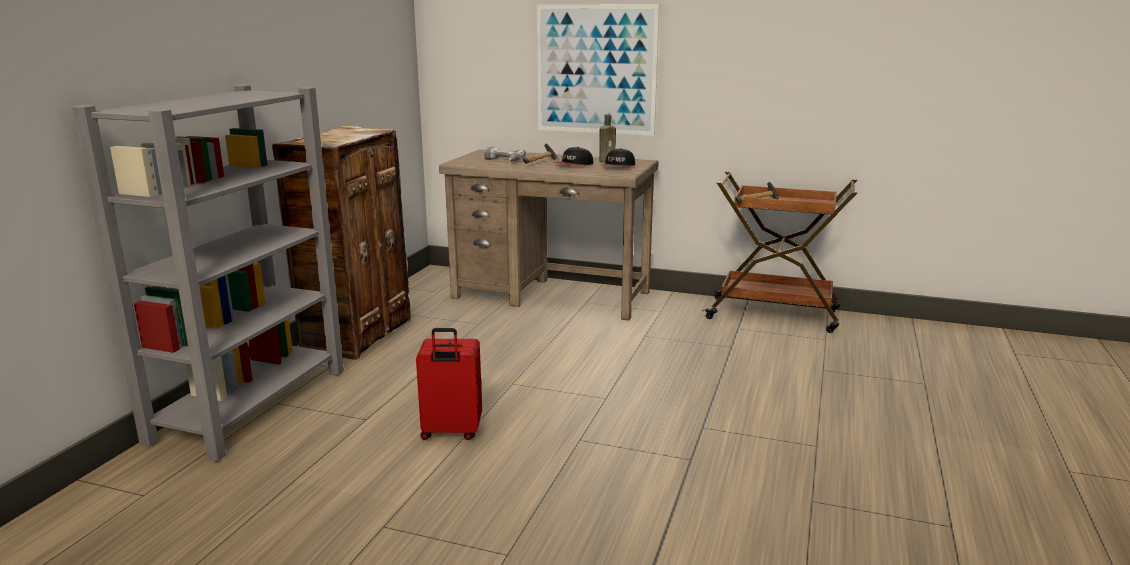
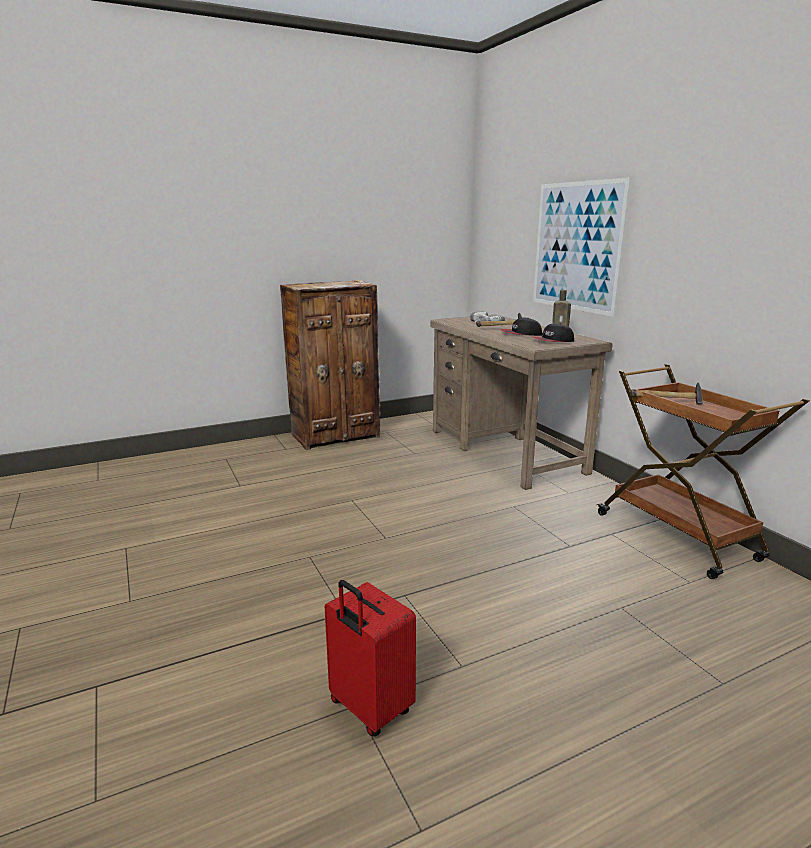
camera: 45 degrees right, 0 degrees up
grey bookcase [72,84,344,462] -> none
red suitcase [416,328,482,440] -> red suitcase moved to [325,580,416,737]

